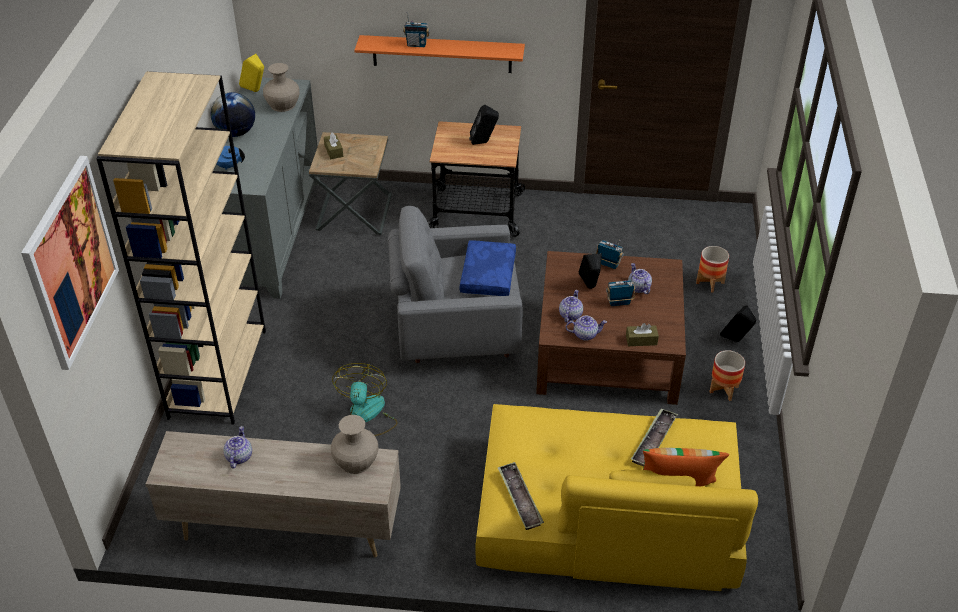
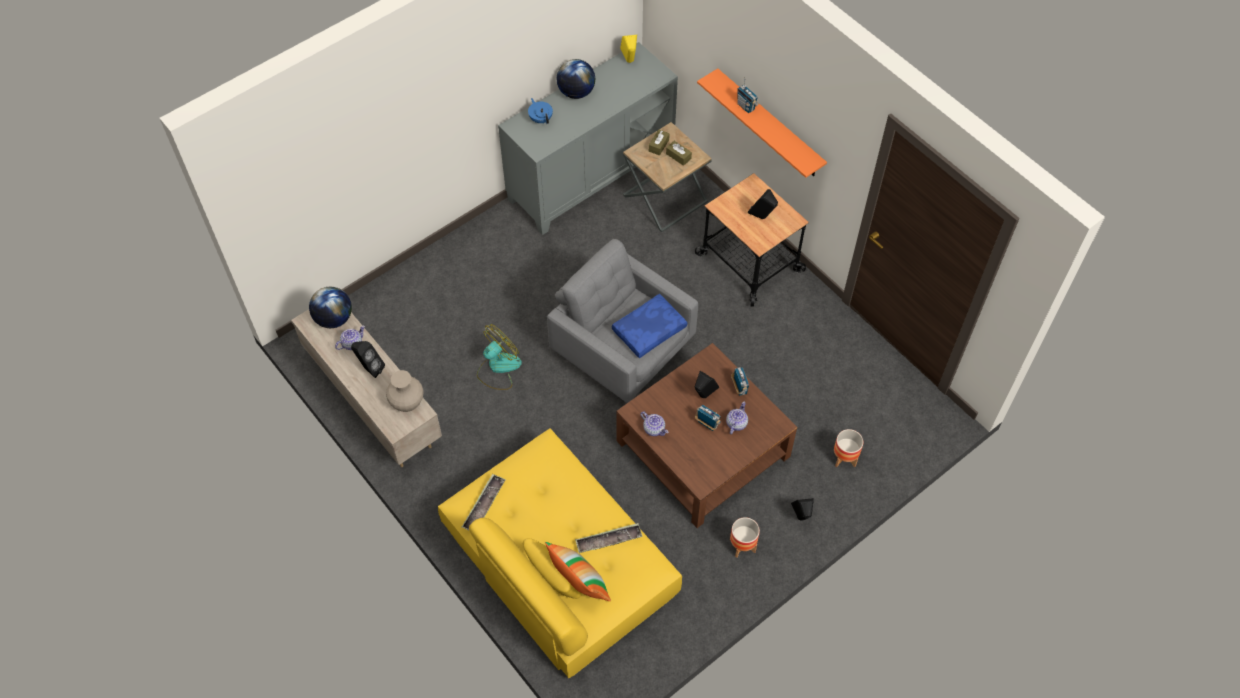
camera: 45 degrees right, 15 degrees up
picture [21,156,119,370] -> none
beige bookcase [96,71,266,425] -> none
beige vase [263,63,300,112] -> none
teapot [559,290,583,322] -> none
brown tissue box [626,323,659,346] -> brown tissue box moved to [666,141,692,166]
none -> globe [309,287,352,328]
none -> black speaker [351,341,385,378]

